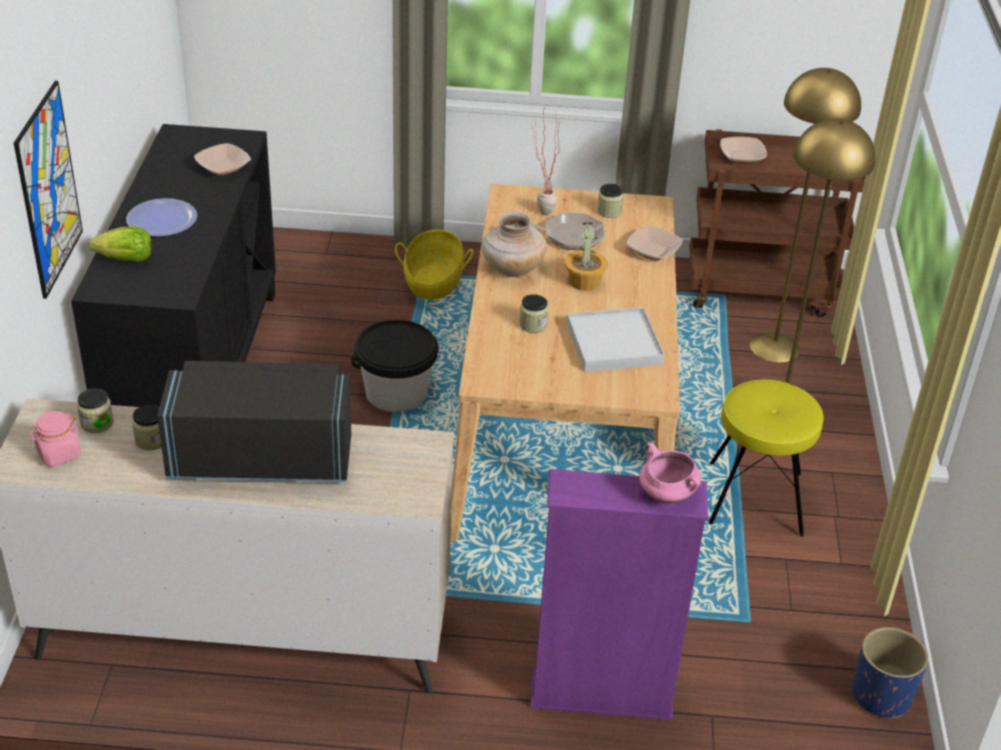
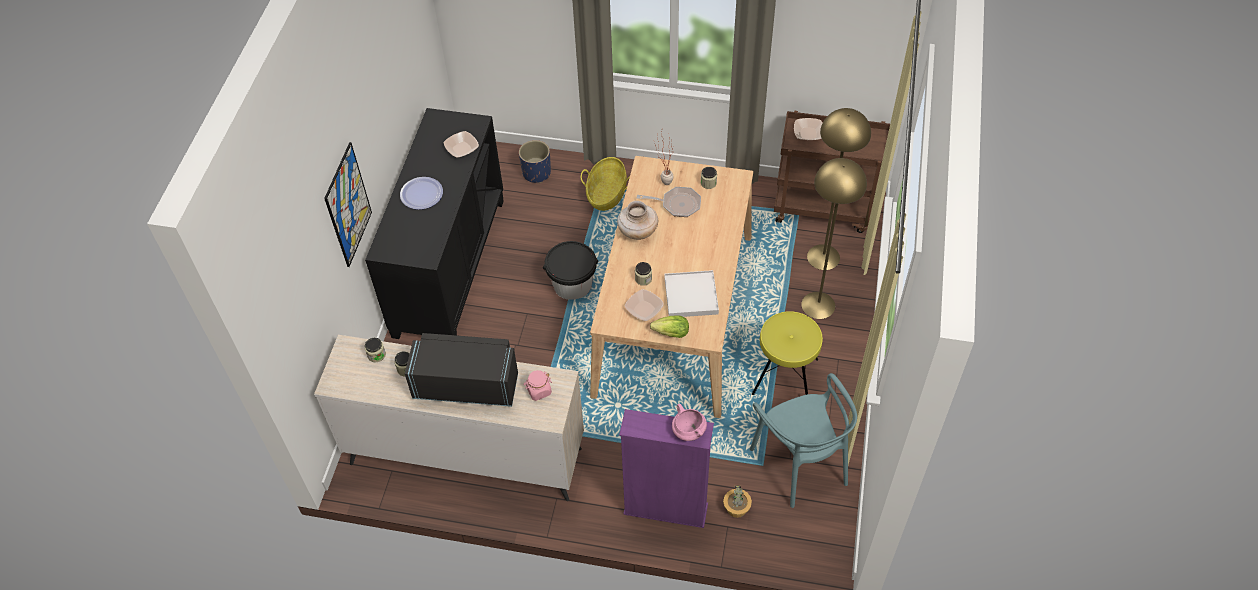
camera: 10 degrees right, 15 degrees up
pink jar [28,411,81,467] -> pink jar moved to [524,370,552,401]
lettuce [89,227,152,262] -> lettuce moved to [650,315,689,338]
potted plant [565,223,608,291] -> potted plant moved to [723,486,752,518]
bowl [626,226,682,261] -> bowl moved to [625,289,664,321]
blue planter [852,627,929,718] -> blue planter moved to [519,140,551,183]
none -> turquoise chair [750,373,857,508]

